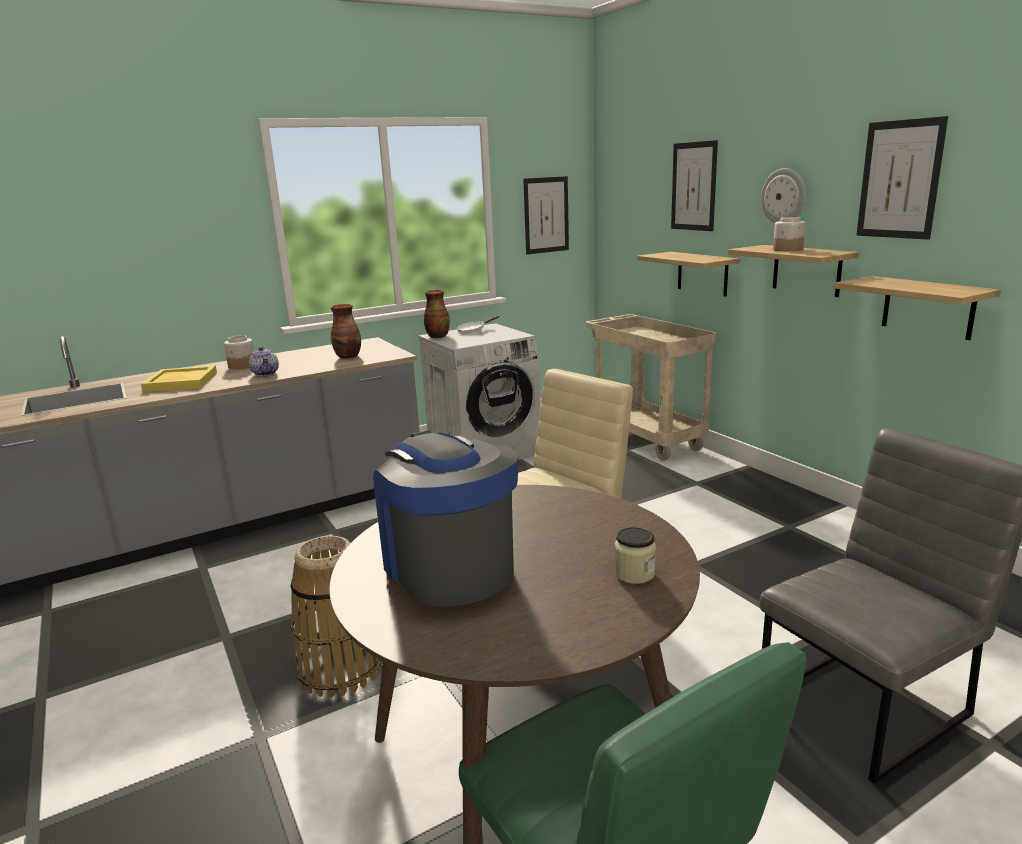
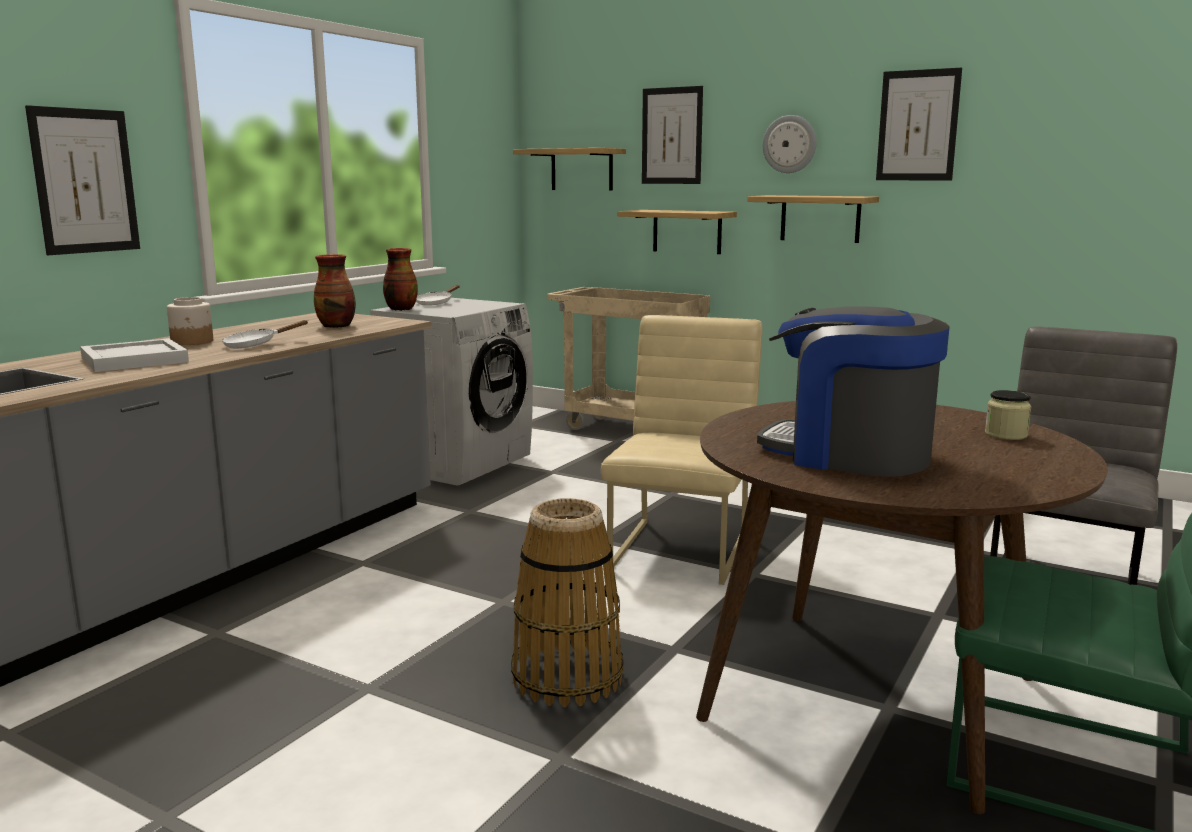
camera: 30 degrees left, 5 degrees down
yellow tray [141,366,217,392] -> white tray [80,338,189,372]
teapot [249,347,279,376] -> white frying pan [222,320,308,349]
picture [523,176,569,254] -> picture moved to [25,105,140,255]
jar [773,217,805,251] -> none
shelf [834,276,1001,340] -> shelf moved to [513,148,626,191]

